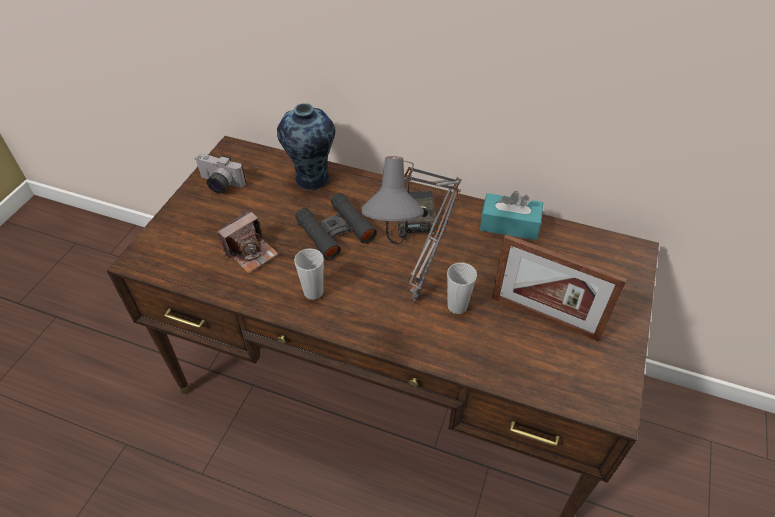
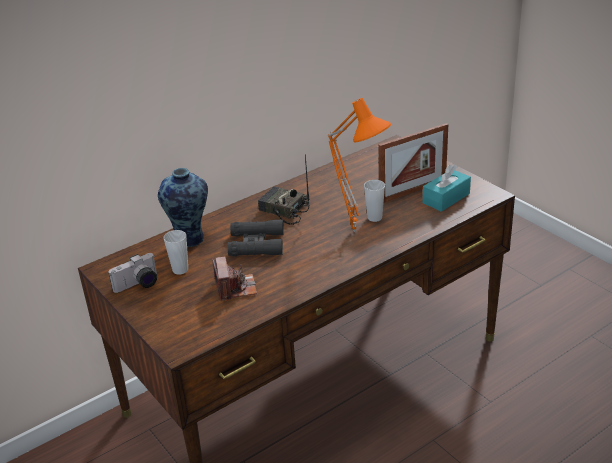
camera: 55 degrees left, 15 degrees down
cup [294,248,324,300] -> cup moved to [163,230,188,275]
grey table lamp [361,156,462,303] -> orange table lamp [328,98,391,233]
turquoise tissue box [480,191,543,240] -> turquoise tissue box moved to [423,164,471,212]

